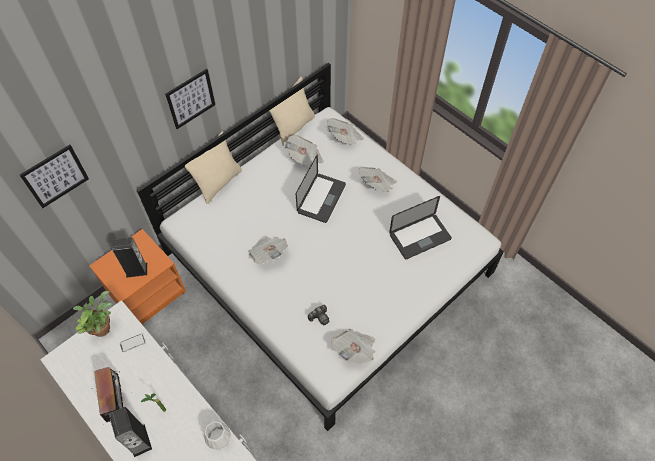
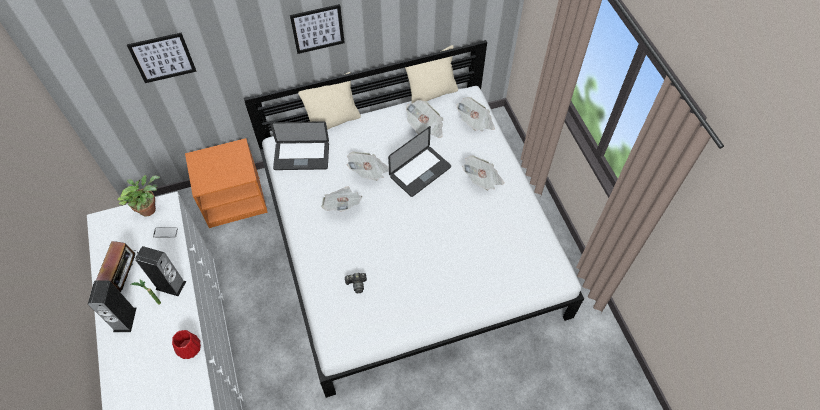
camera: 25 degrees right, 0 degrees up
speaker [112,237,147,278] -> speaker moved to [135,246,186,296]
white vase [204,421,231,450] -> red vase [172,330,201,359]
newspaper [332,329,375,364] -> newspaper moved to [347,152,389,181]
laptop [389,196,452,259] -> laptop moved to [270,121,329,170]

